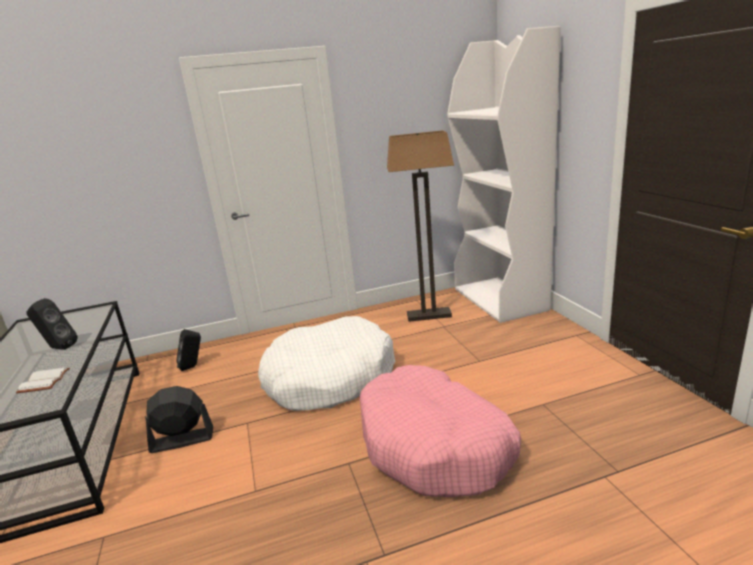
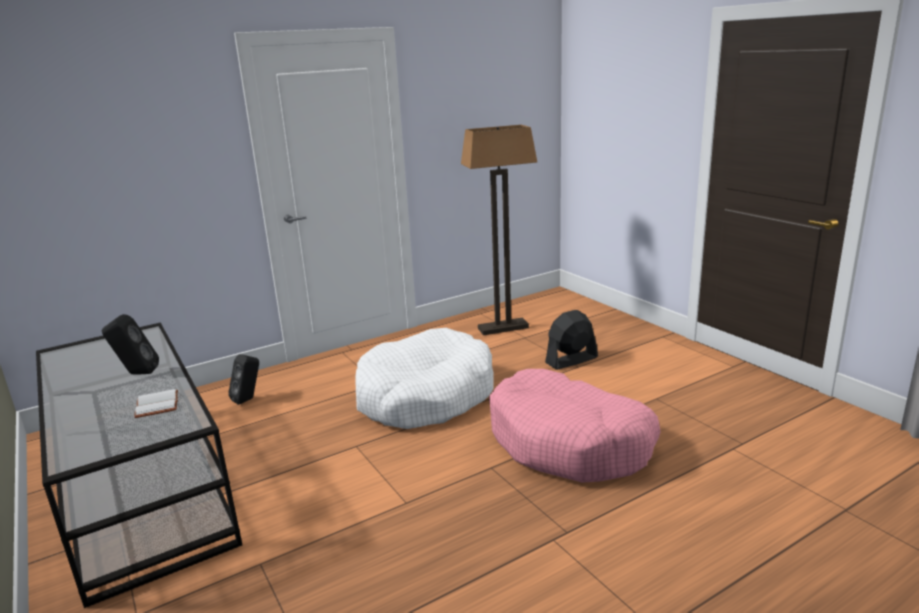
camera: 15 degrees left, 0 degrees up
black fan [145,386,213,453] -> black fan moved to [545,310,598,370]
white bookcase [447,26,561,323] -> none

